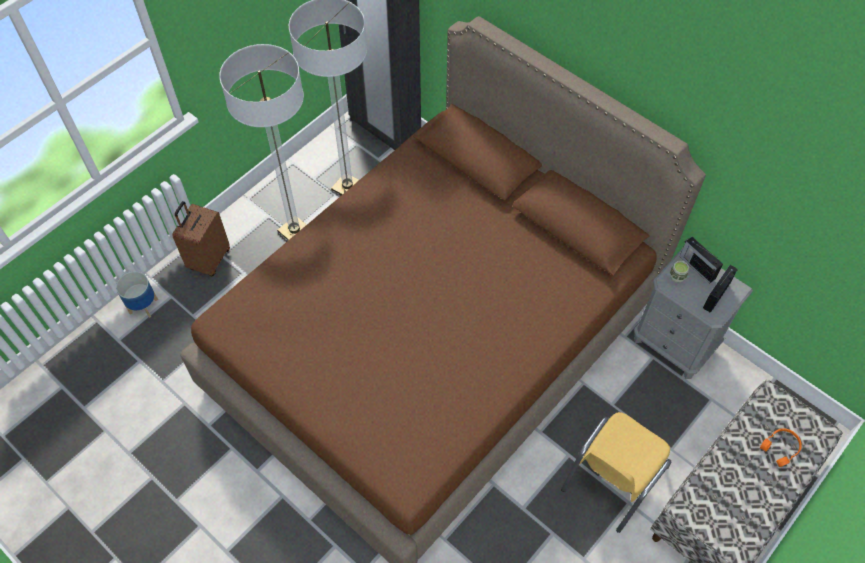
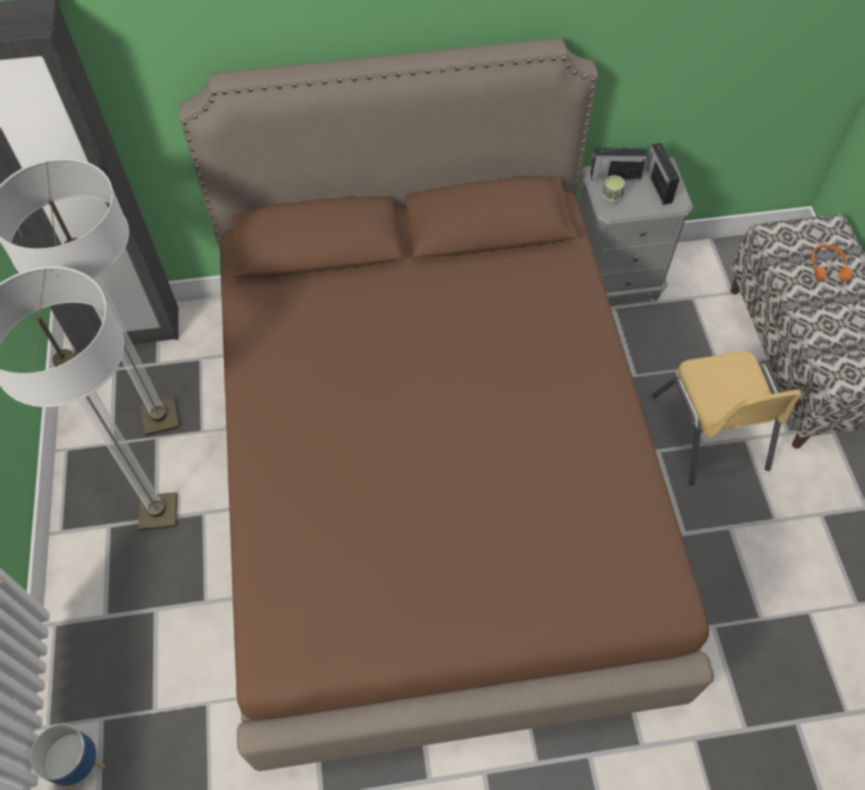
camera: 50 degrees left, 0 degrees up
brown suitcase [172,201,230,276] -> none

